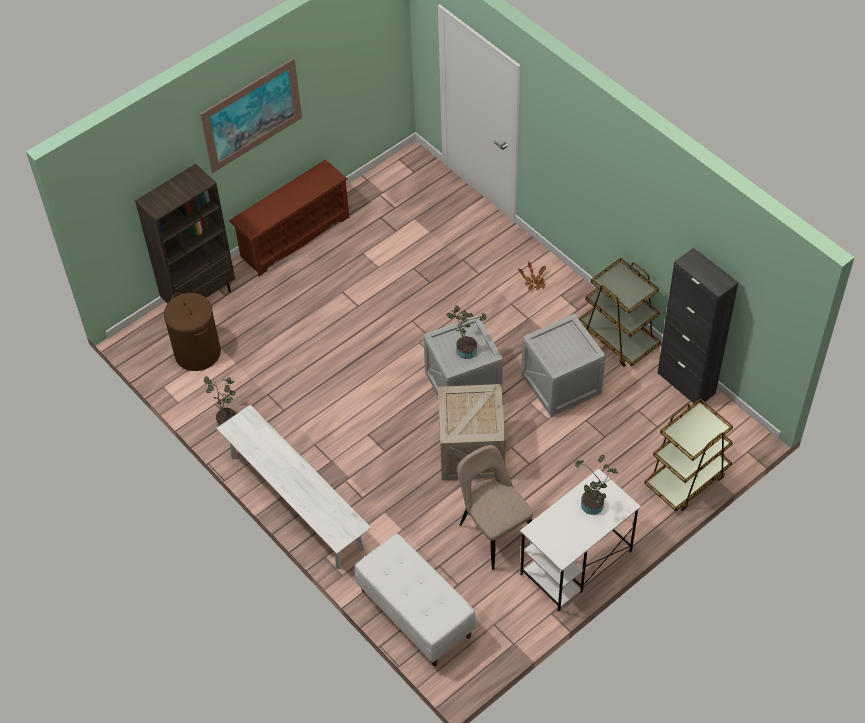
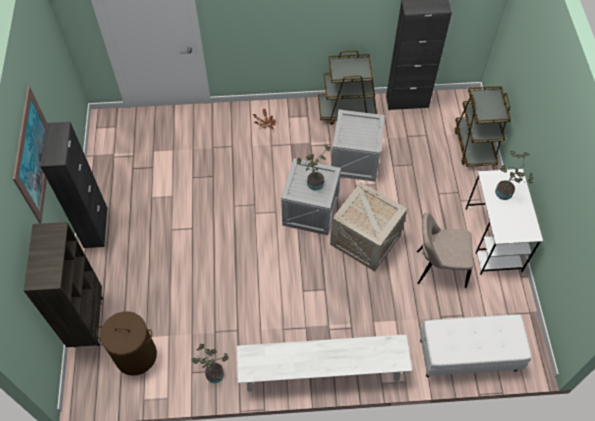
camera: 55 degrees left, 5 degrees up
brown shoe rack [229,160,349,277] -> black cabinet [40,122,107,248]

